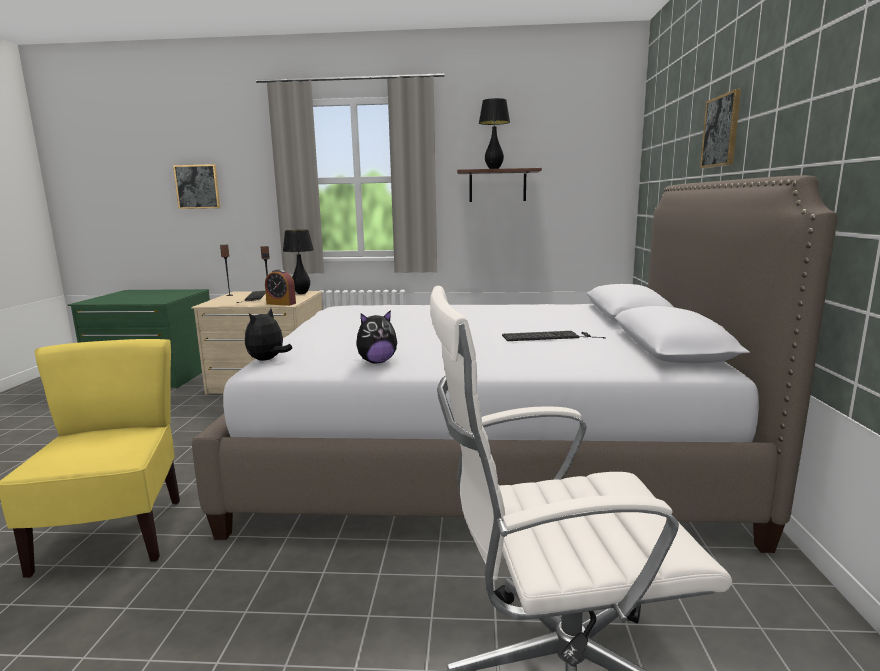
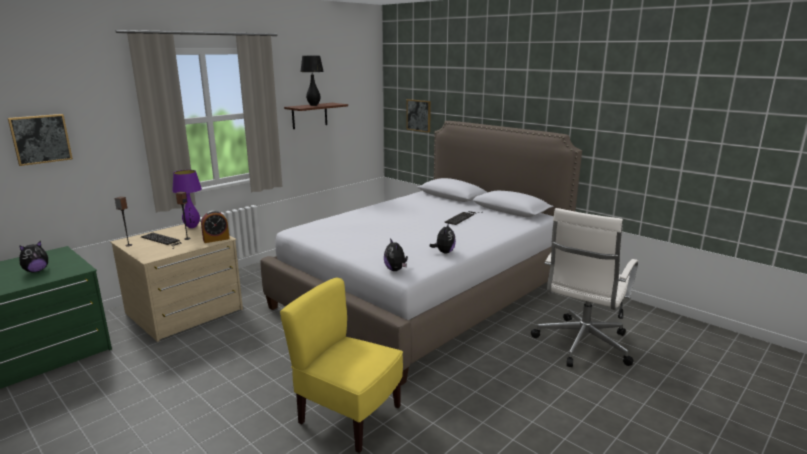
camera: 50 degrees left, 5 degrees up
black table lamp [283,230,314,294] -> purple table lamp [172,170,202,228]
picture [700,89,741,168] -> picture moved to [407,99,431,133]
none -> plush toy [19,240,48,272]

